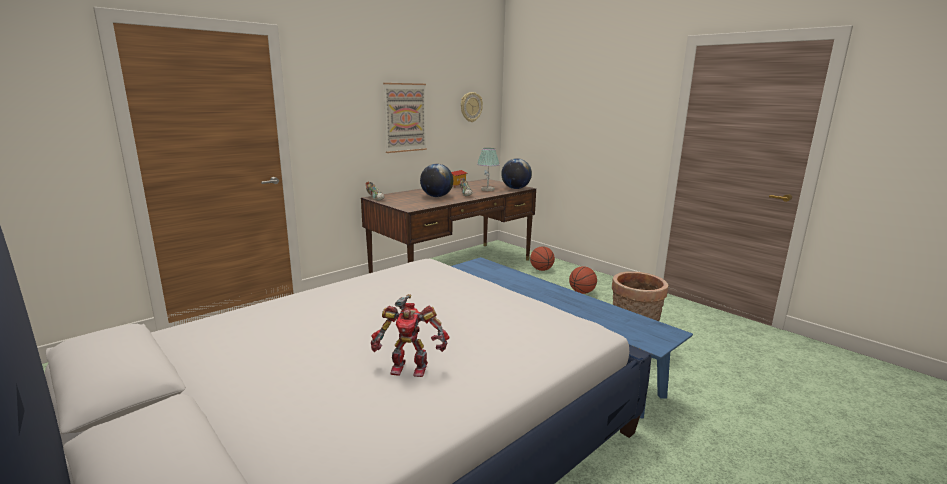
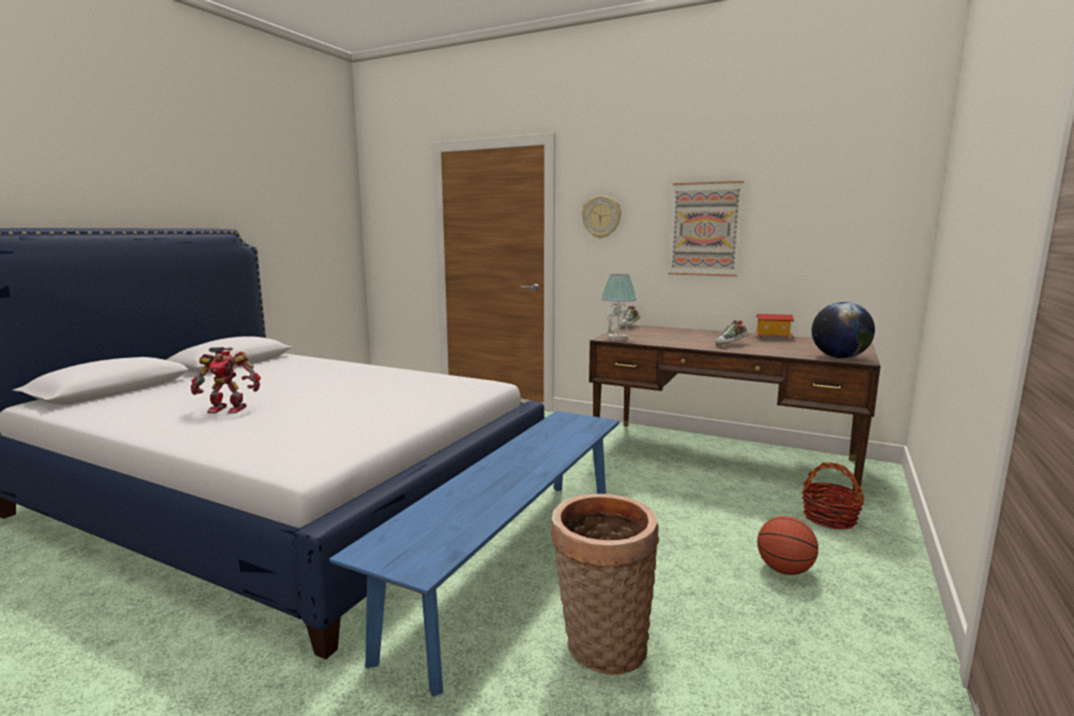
camera: 70 degrees right, 5 degrees down
toy robot [371,294,449,377] -> toy robot turned 75 degrees counterclockwise [191,347,261,413]
globe [420,164,453,197] -> none
wall clock [461,92,483,122] -> wall clock moved to [582,196,621,238]
table lamp [477,148,500,191] -> table lamp moved to [602,274,637,341]
basketball [530,247,555,271] -> basket [802,463,864,529]

